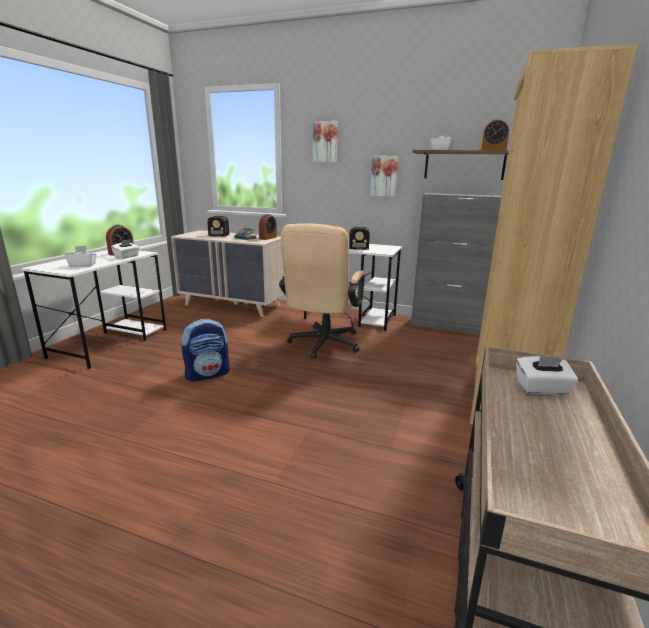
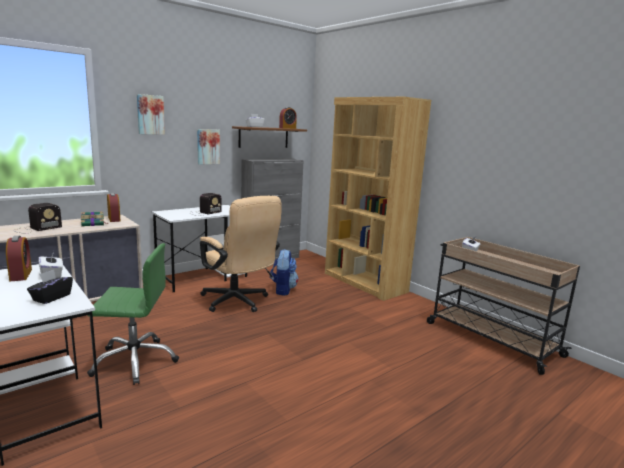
camera: 60 degrees left, 5 degrees down
white tissue box [64,246,97,267] -> black tissue box [27,270,73,304]
backpack [181,319,230,382] -> backpack moved to [270,249,298,296]
none -> green office chair [87,243,179,385]

